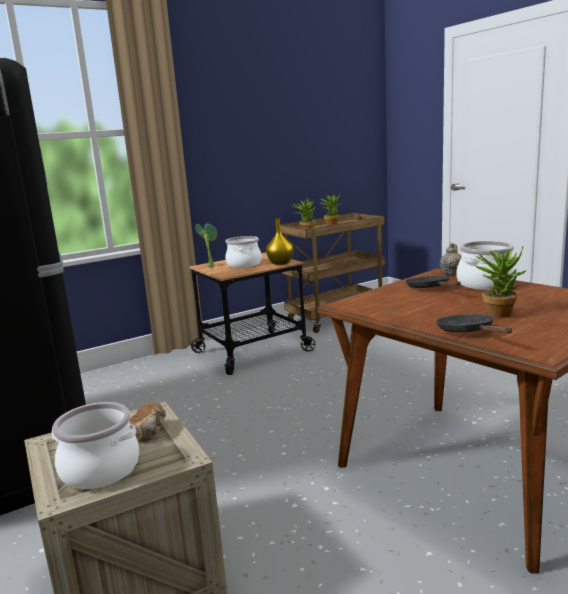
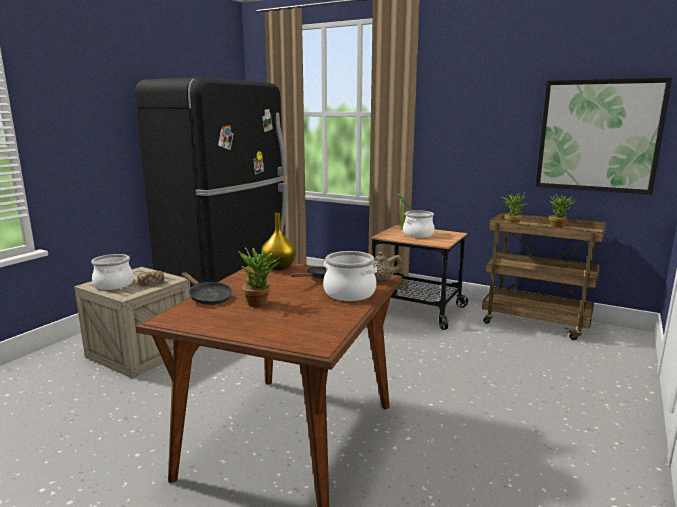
camera: 60 degrees right, 0 degrees up
yellow vase [266,219,293,265] -> yellow vase moved to [261,213,296,270]
black frying pan [436,314,512,333] -> black frying pan turned 90 degrees clockwise [182,272,232,305]
none -> picture [535,77,672,195]

